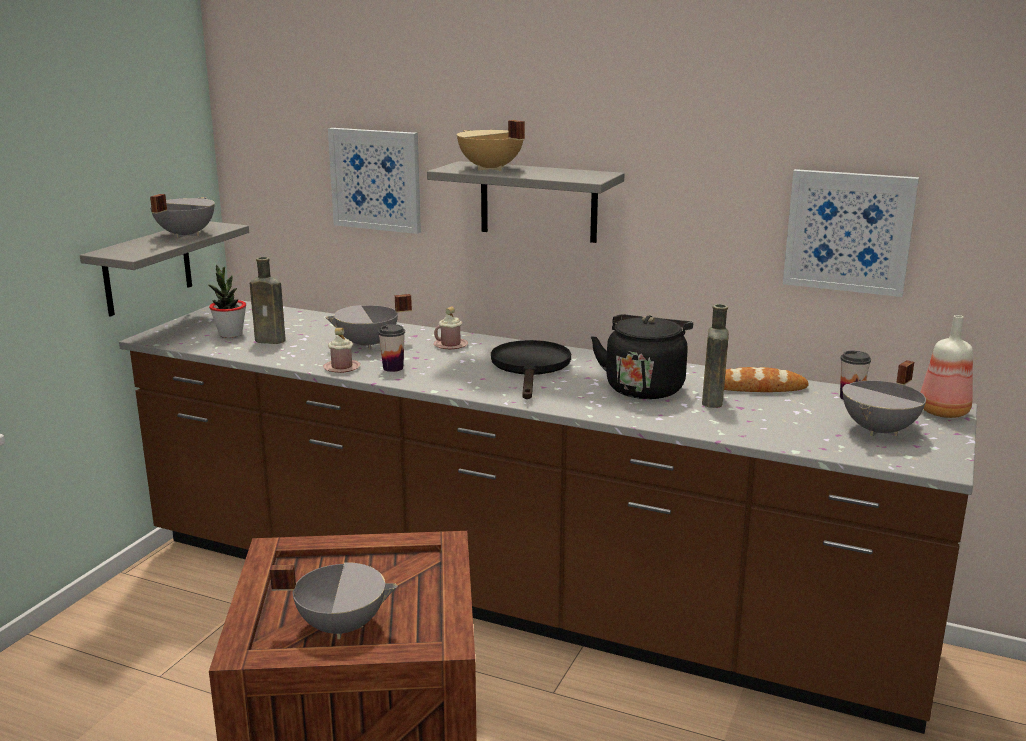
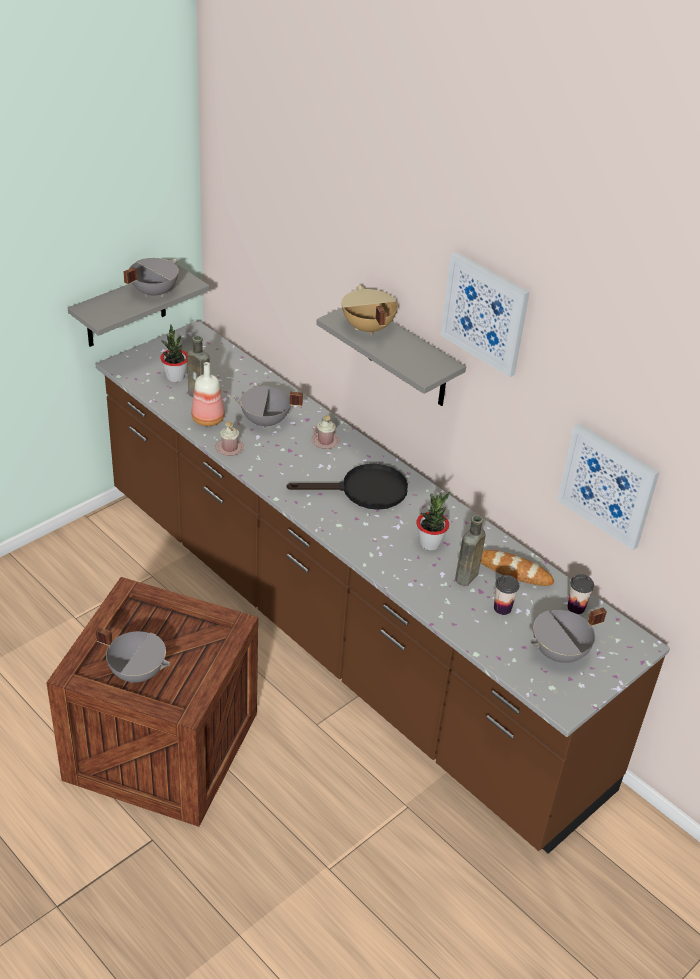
camera: 20 degrees right, 20 degrees up
picture [328,128,421,234] -> picture moved to [440,252,530,377]
cup [378,324,405,372] -> cup moved to [494,575,519,615]
black frying pan [491,340,571,399] -> black frying pan turned 60 degrees clockwise [286,463,408,510]
black kettle [591,314,693,399] -> potted plant [416,491,450,550]
bottle [921,315,973,418] -> bottle moved to [191,362,225,426]

